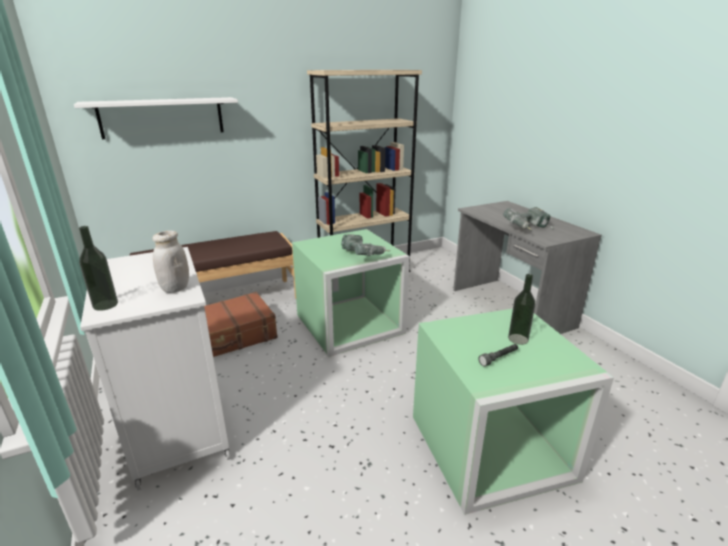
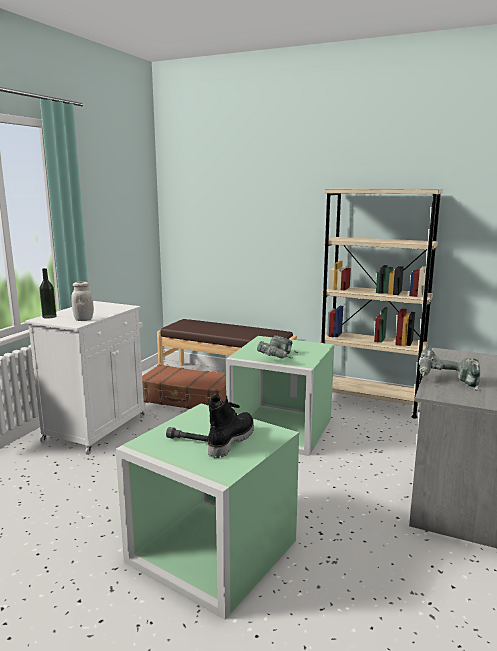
camera: 50 degrees right, 10 degrees down
white shelf [74,97,238,139] -> none
bottle [508,274,535,345] -> black boot [208,393,254,458]

